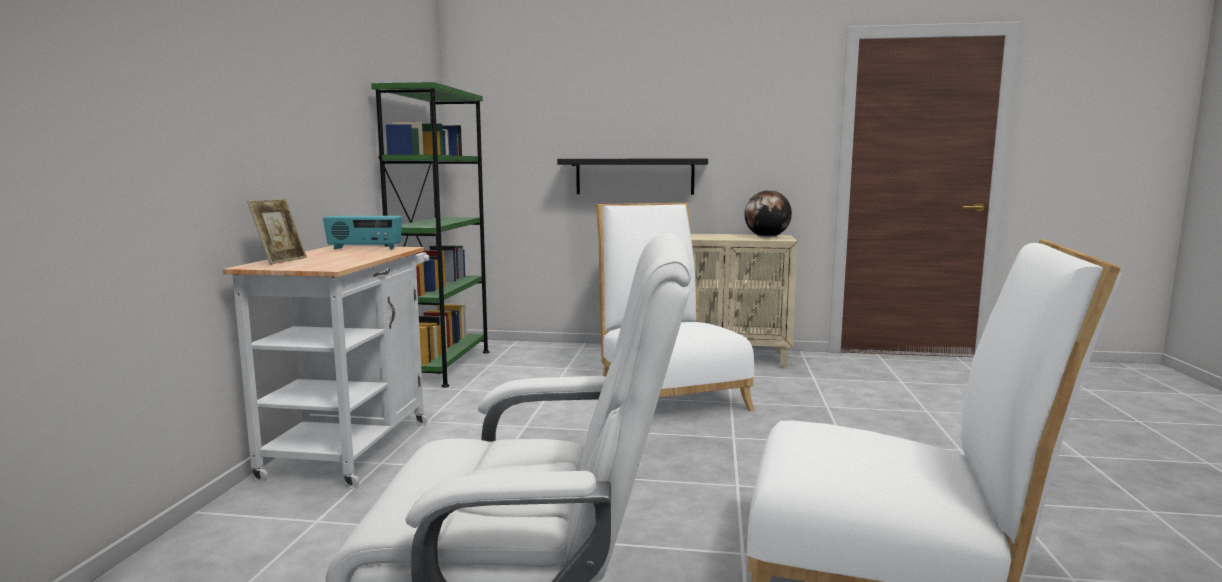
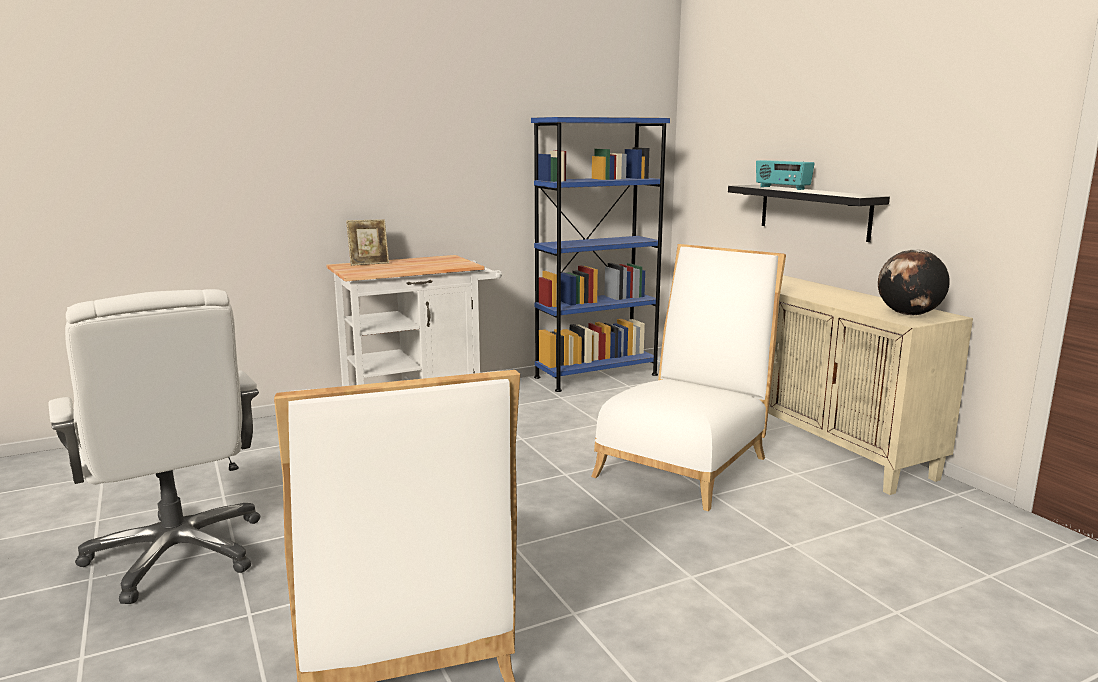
camera: 55 degrees right, 5 degrees up
radio [323,216,402,249] -> radio moved to [756,160,815,190]
green bookcase [371,82,489,387] -> blue bookcase [531,117,670,392]

